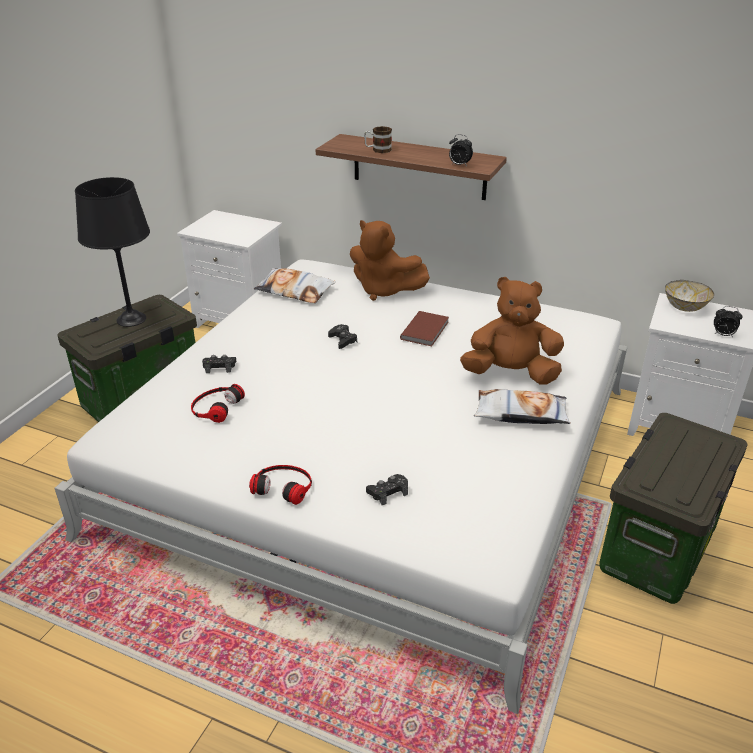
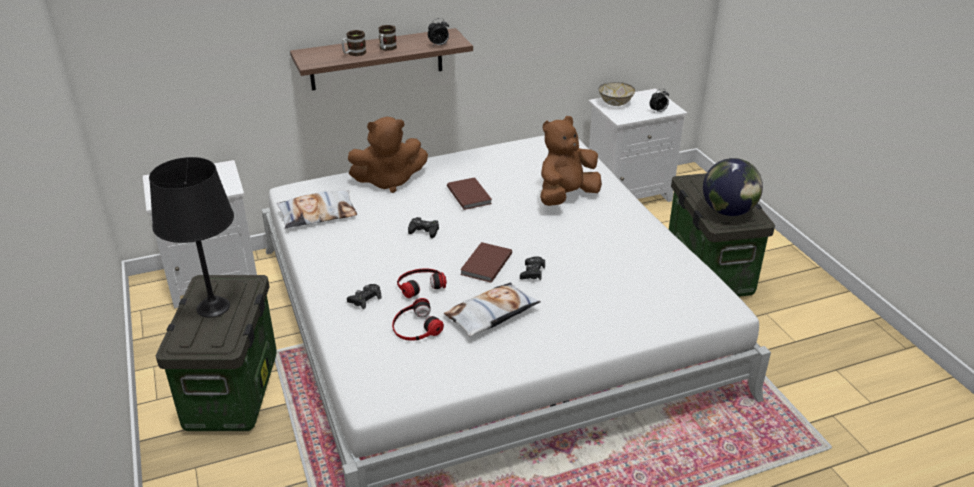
camera: 45 degrees left, 0 degrees up
headphones [249,465,312,505] -> headphones moved to [397,268,447,298]
black game controller [366,474,408,505] -> black game controller moved to [520,257,545,281]
pillow [474,389,571,424] -> pillow moved to [444,282,541,337]
none -> mug [378,25,397,51]
none -> brown book [460,242,512,283]
none -> globe [703,158,763,216]

